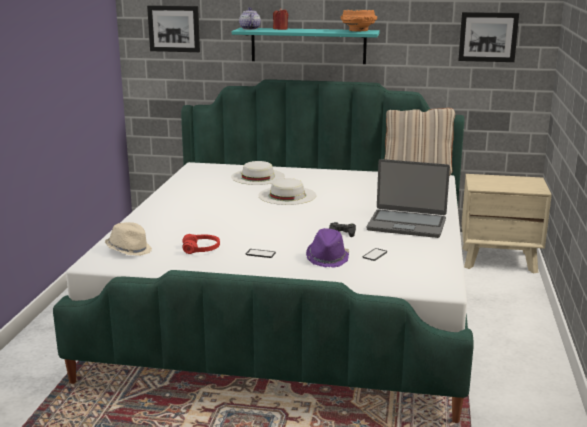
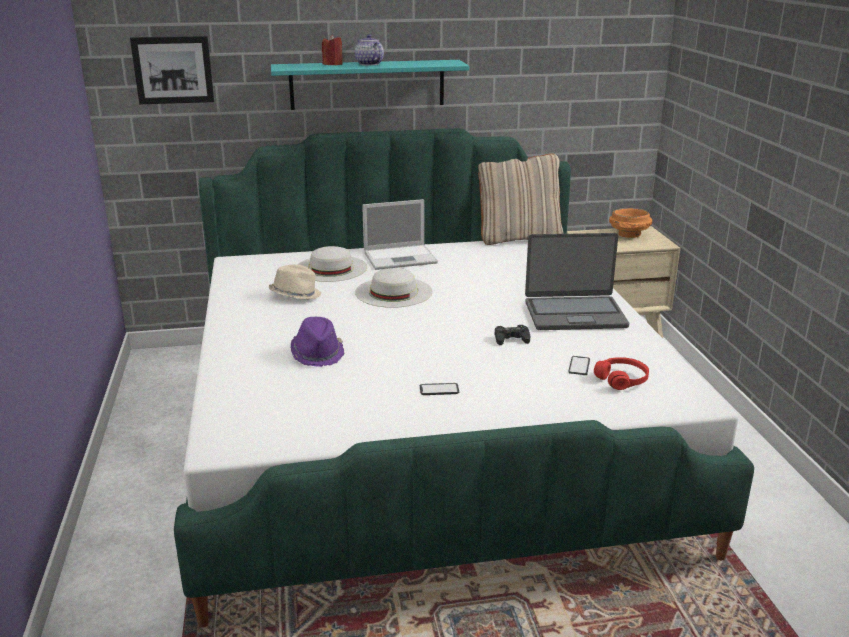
camera: 20 degrees left, 5 degrees up
beige hat [105,222,152,256] -> beige hat moved to [269,264,322,300]
red headphones [182,234,220,254] -> red headphones moved to [594,357,649,390]
teapot [239,7,261,30] -> teapot moved to [355,34,384,66]
purple hat [306,228,349,268] -> purple hat moved to [291,317,345,367]
orange bowl [341,10,377,31] -> orange bowl moved to [609,208,652,238]
picture [458,12,519,62] -> none
none -> laptop [362,199,438,270]

